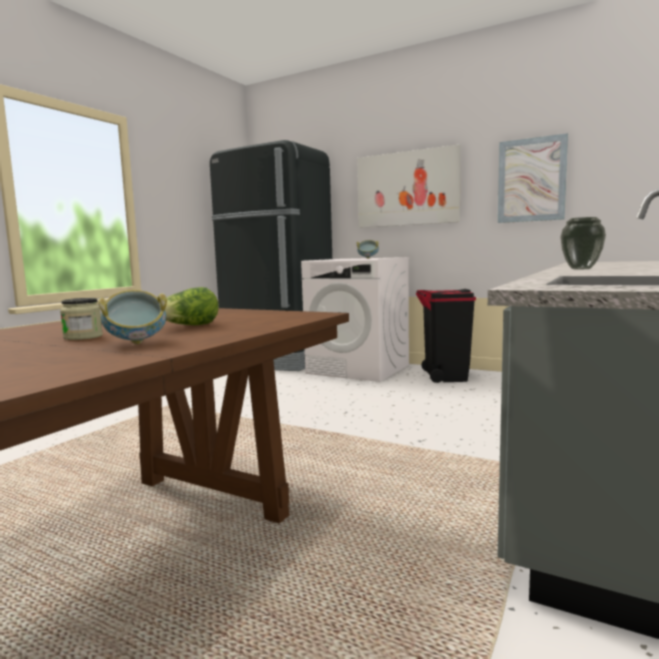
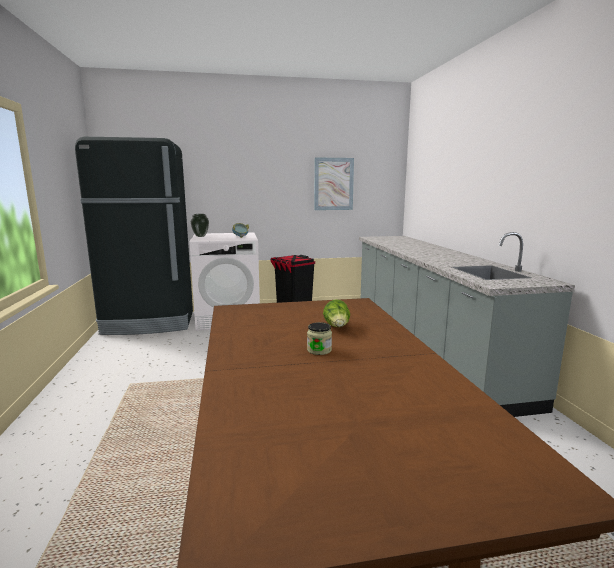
camera: 40 degrees left, 5 degrees up
bowl [98,290,167,345] -> none
picture [357,144,461,228] -> none
vase [560,217,606,269] -> vase moved to [191,214,209,237]

